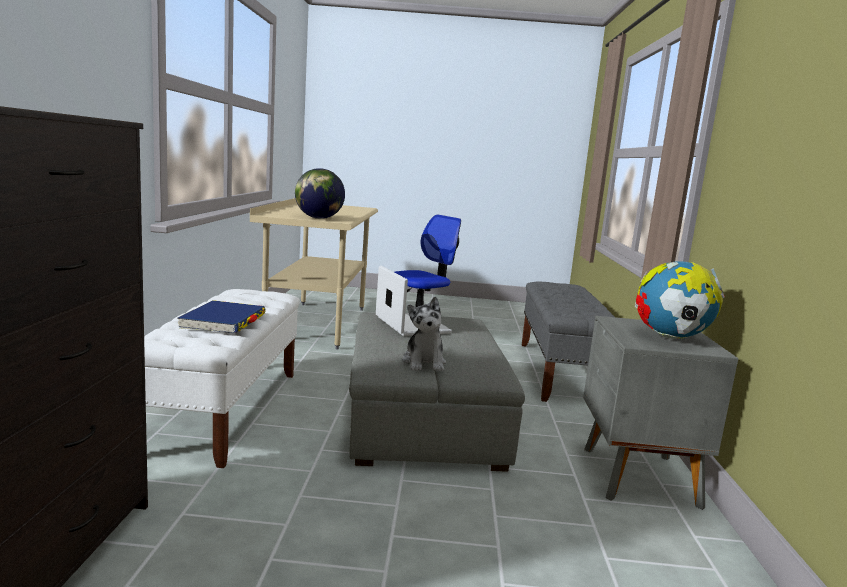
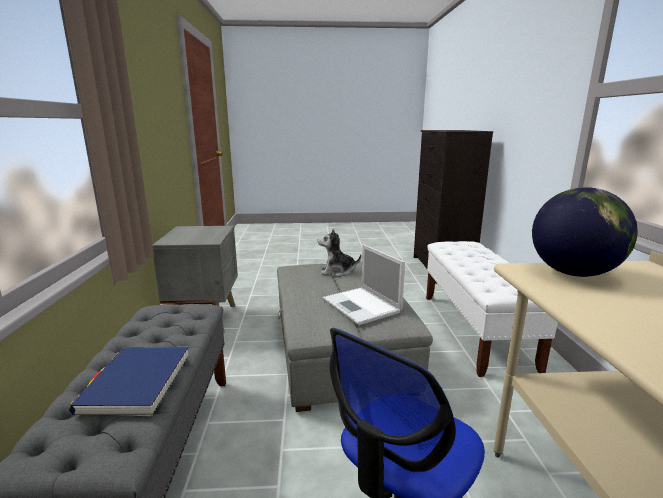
camera: 175 degrees right, 5 degrees up
blue book [177,300,266,333] -> blue book moved to [69,347,189,417]
plush toy [402,296,446,371] -> plush toy turned 75 degrees counterclockwise [318,229,361,277]
globe [635,261,725,339] -> none

